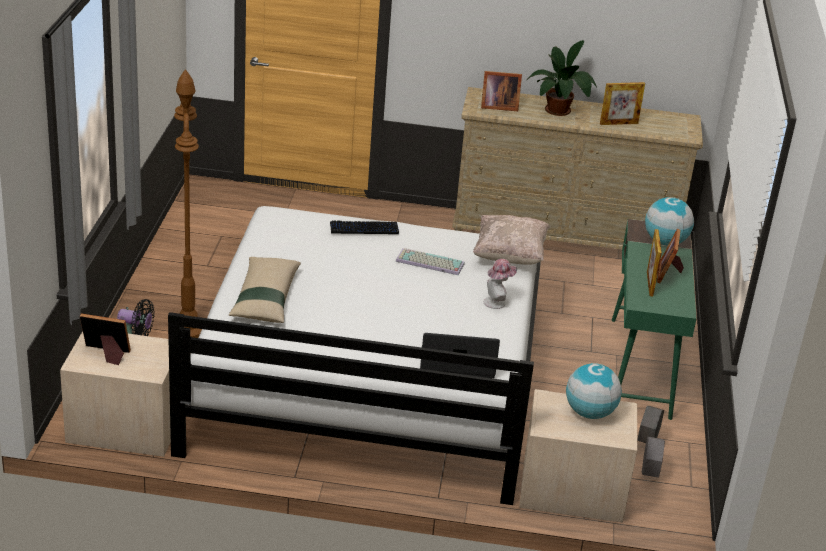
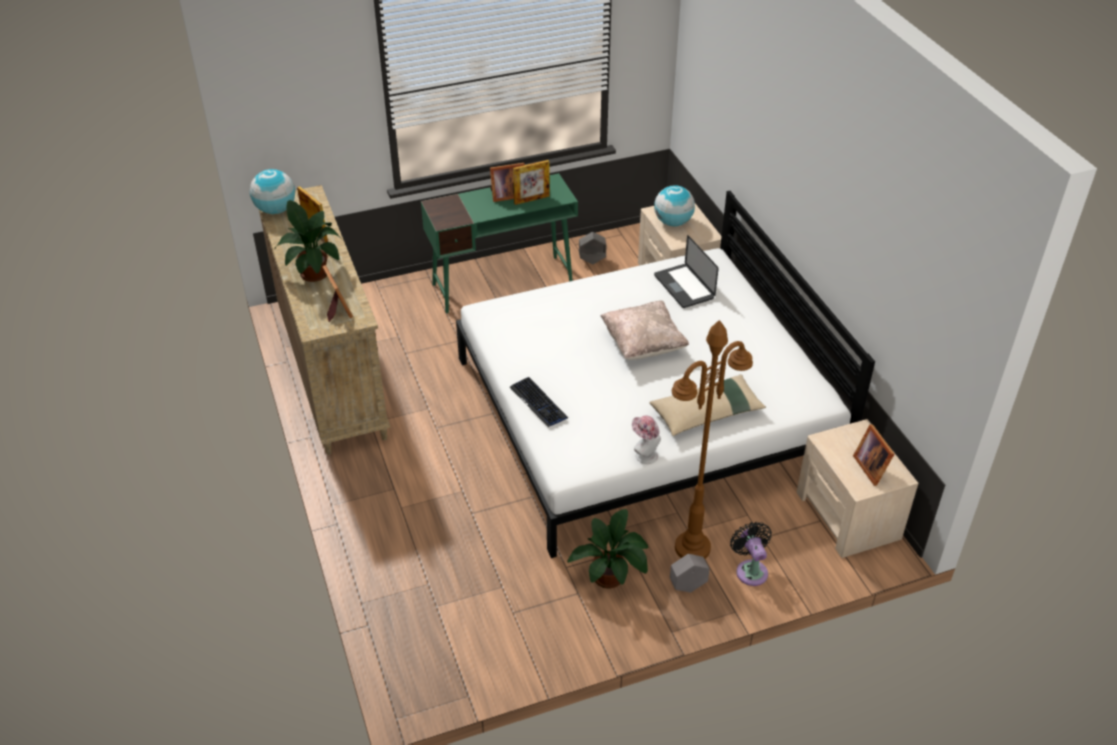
camera: 115 degrees left, 10 degrees up
keyboard [396,248,464,275] -> none
beige pillow [473,215,550,265] -> beige pillow moved to [601,301,689,360]
hat [484,259,517,309] -> hat moved to [632,416,661,464]
grey planter [642,437,665,478] -> grey planter moved to [670,554,710,593]
globe [645,197,694,246] -> globe moved to [250,169,295,214]
none -> potted plant [568,509,649,589]

